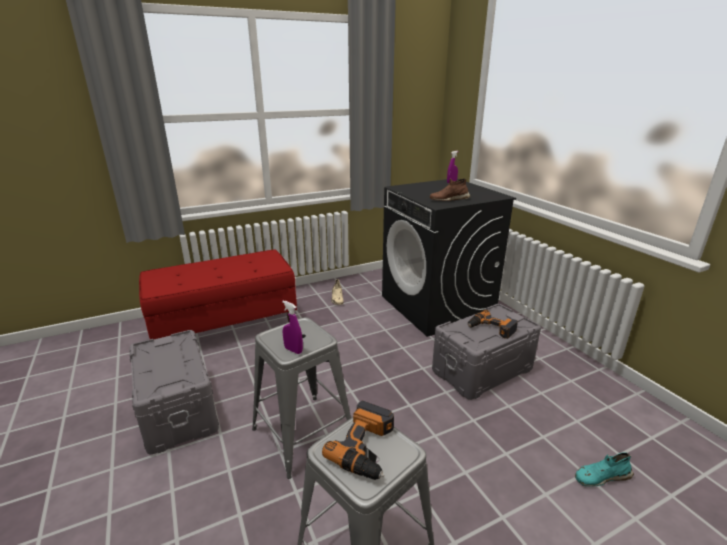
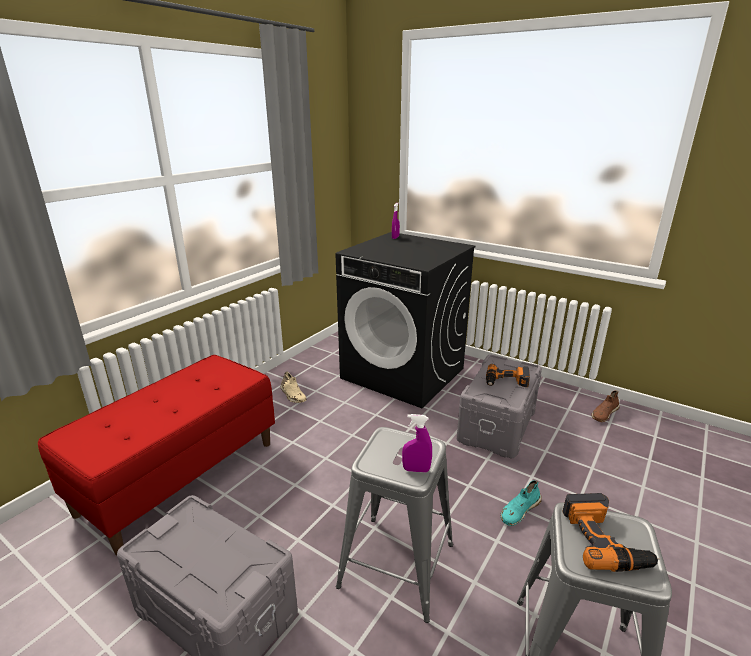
camera: 30 degrees left, 0 degrees up
brown shoe [430,178,471,201] -> brown shoe moved to [591,390,619,422]
turquoise shoe [575,452,634,487] -> turquoise shoe moved to [500,480,542,526]

